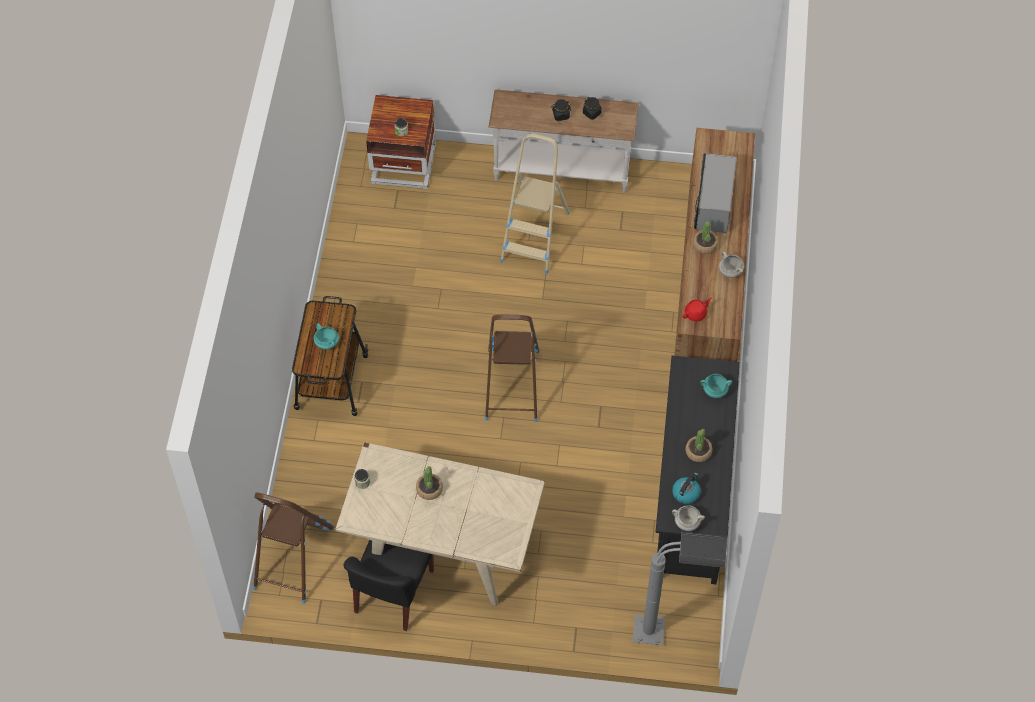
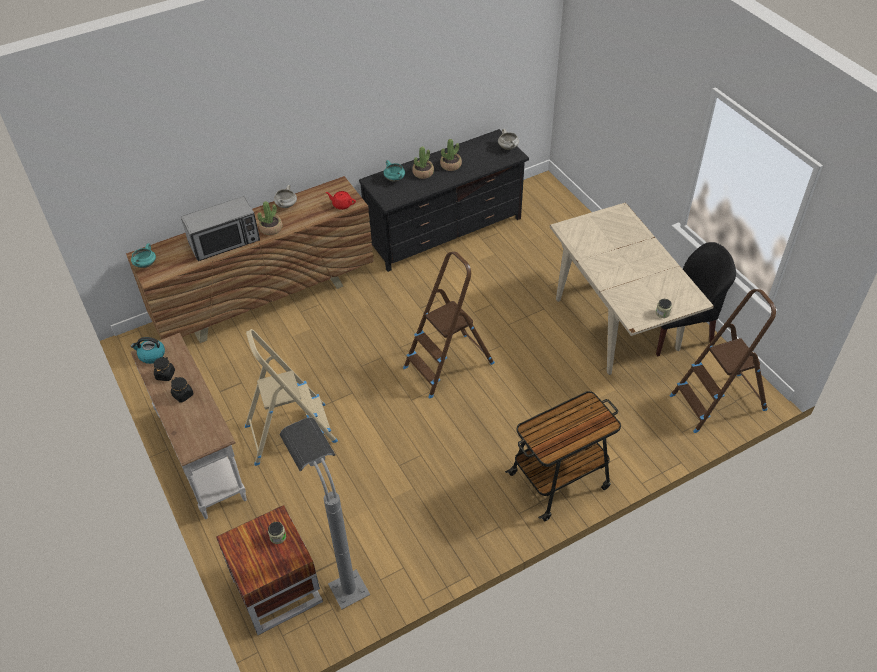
camera: 125 degrees left, 10 degrees down
turquoise cooking pot [314,323,339,350] -> turquoise cooking pot moved to [131,243,156,268]
potted plant [416,466,443,500] -> potted plant moved to [412,146,434,179]
grey floor lamp [633,532,728,646] -> grey floor lamp moved to [279,417,370,610]
kettle [672,472,701,504] -> kettle moved to [131,337,165,364]

